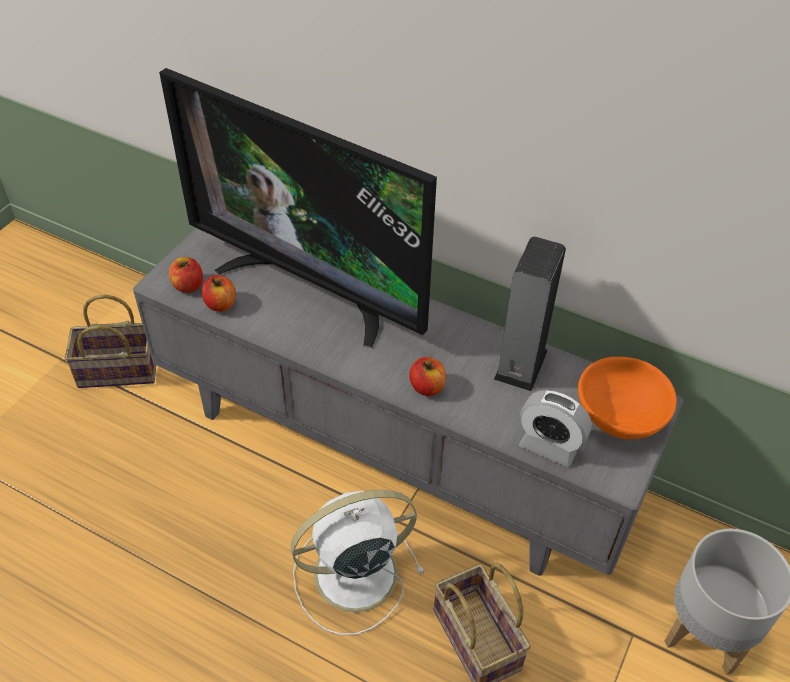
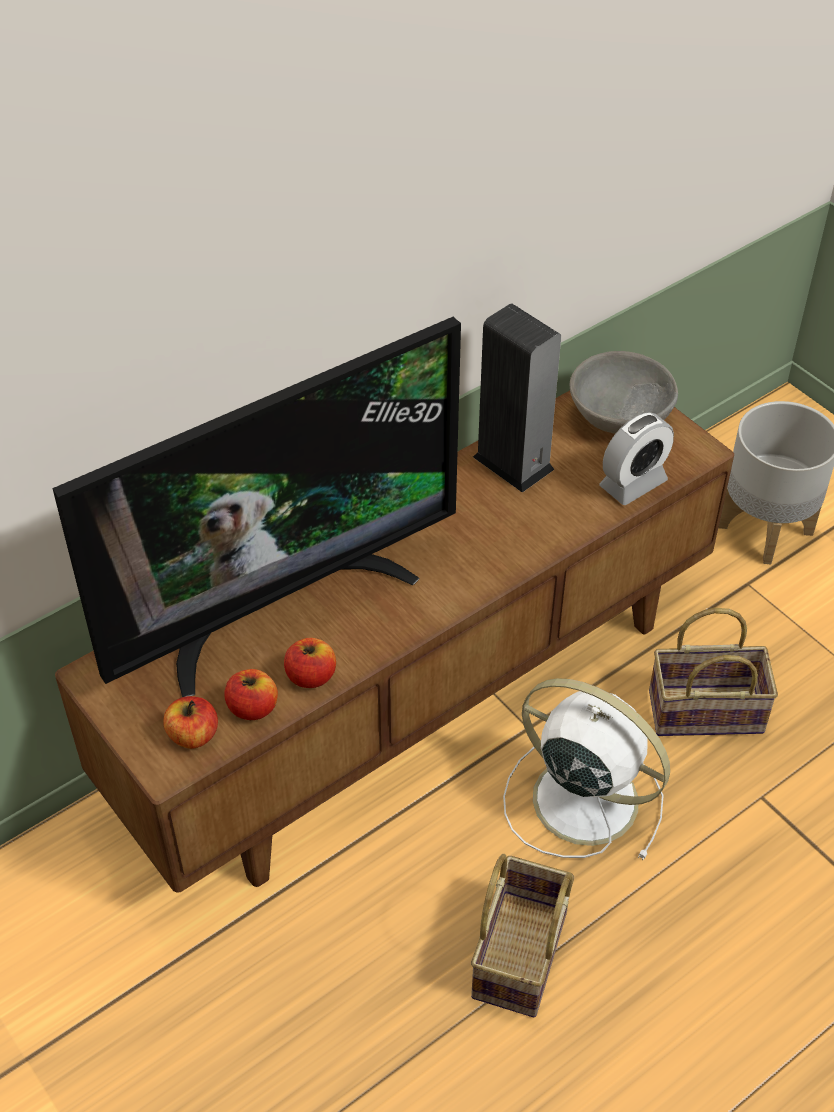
camera: 65 degrees left, 0 degrees up
basket [65,294,156,388] -> basket moved to [471,854,574,1017]
grey tv stand [133,228,683,576] -> brown tv stand [55,391,734,893]
white fan [291,490,424,635] -> white fan turned 120 degrees clockwise [503,678,670,860]
apple [409,357,446,396] -> apple moved to [284,638,336,688]
orange bowl [578,357,677,439] -> grey bowl [570,351,678,434]

